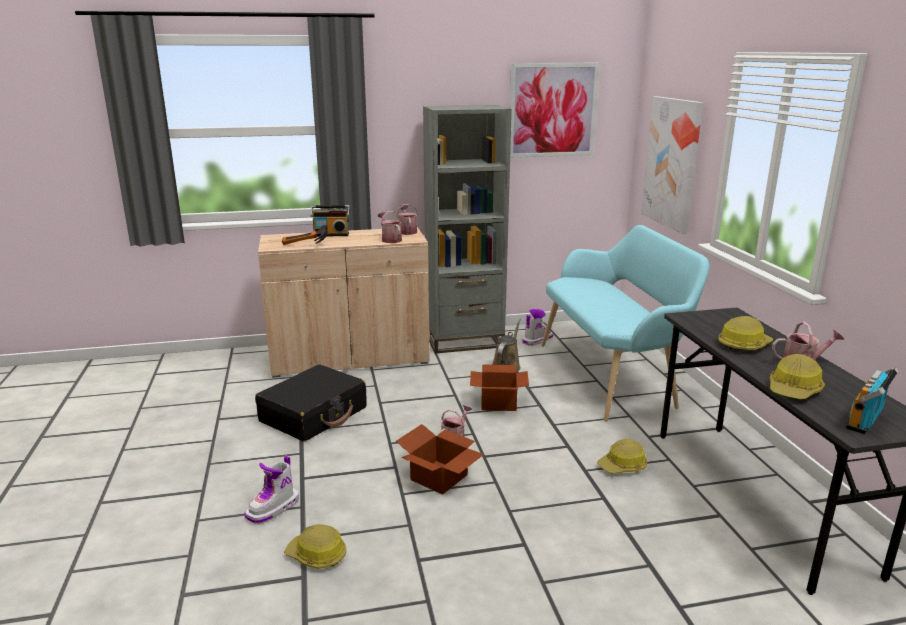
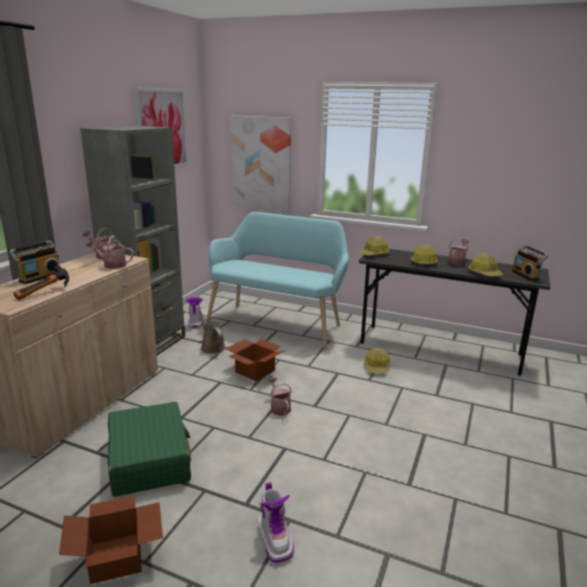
camera: 55 degrees left, 0 degrees up
black suitcase [255,365,367,442] -> green suitcase [108,402,191,497]
hard hat [284,524,346,569] -> hard hat moved to [358,236,389,255]
cardboard box [396,424,484,495] -> cardboard box moved to [59,496,163,584]

